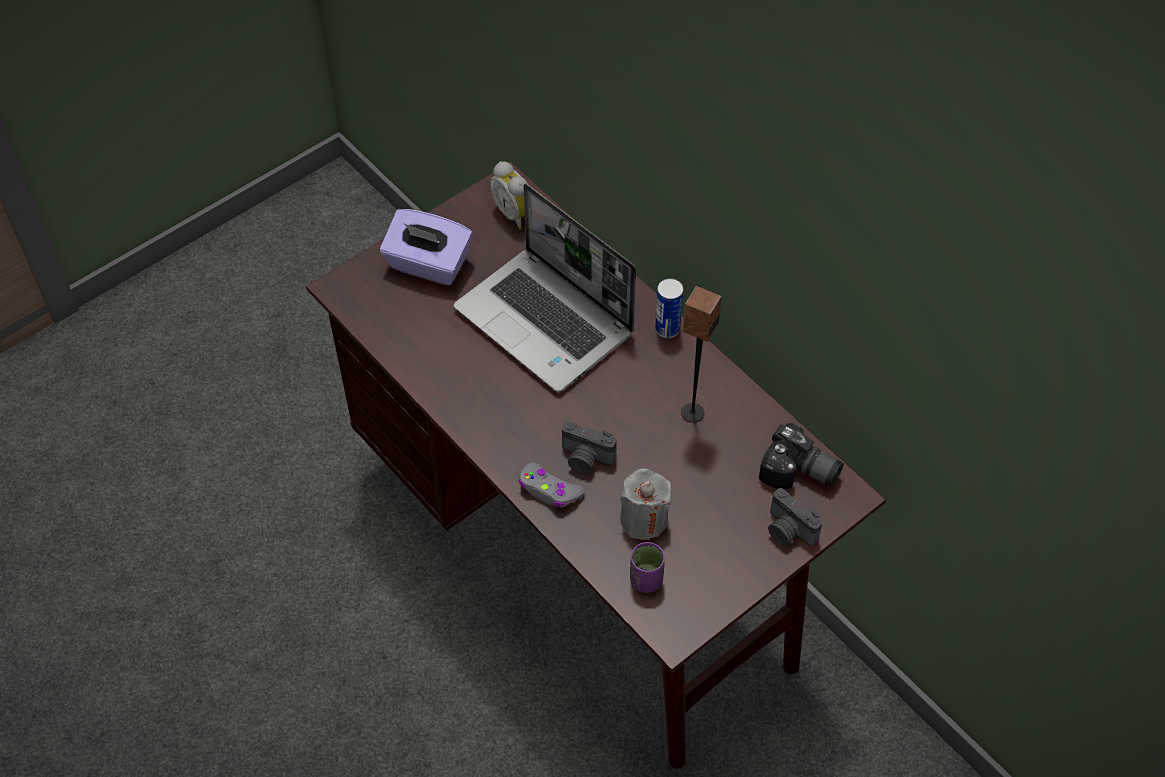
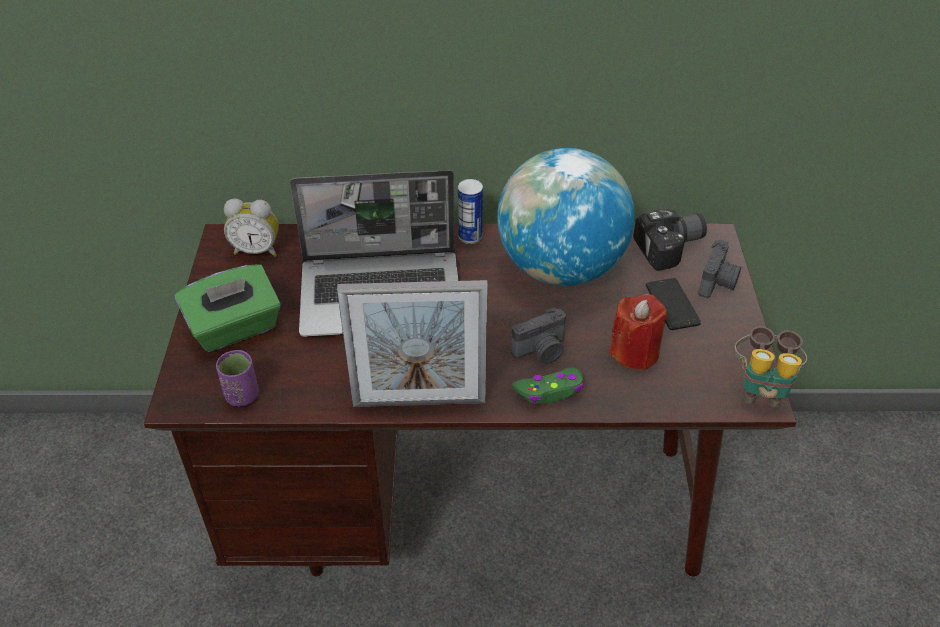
camera: 50 degrees left, 10 degrees down
purple tissue box [380,209,473,285] -> green tissue box [175,264,281,352]
grey game controller [518,462,585,508] -> green game controller [512,367,583,404]
grey candle [620,468,671,540] -> red candle [609,294,667,370]
purple cup [630,542,665,593] -> purple cup moved to [216,350,259,406]
speaker [681,286,722,423] -> globe [497,148,635,286]
camera [768,488,822,546] -> camera turned 60 degrees counterclockwise [698,240,741,298]
none -> picture frame [337,280,488,407]
none -> phone [646,278,701,330]
none -> binoculars [734,326,807,408]

